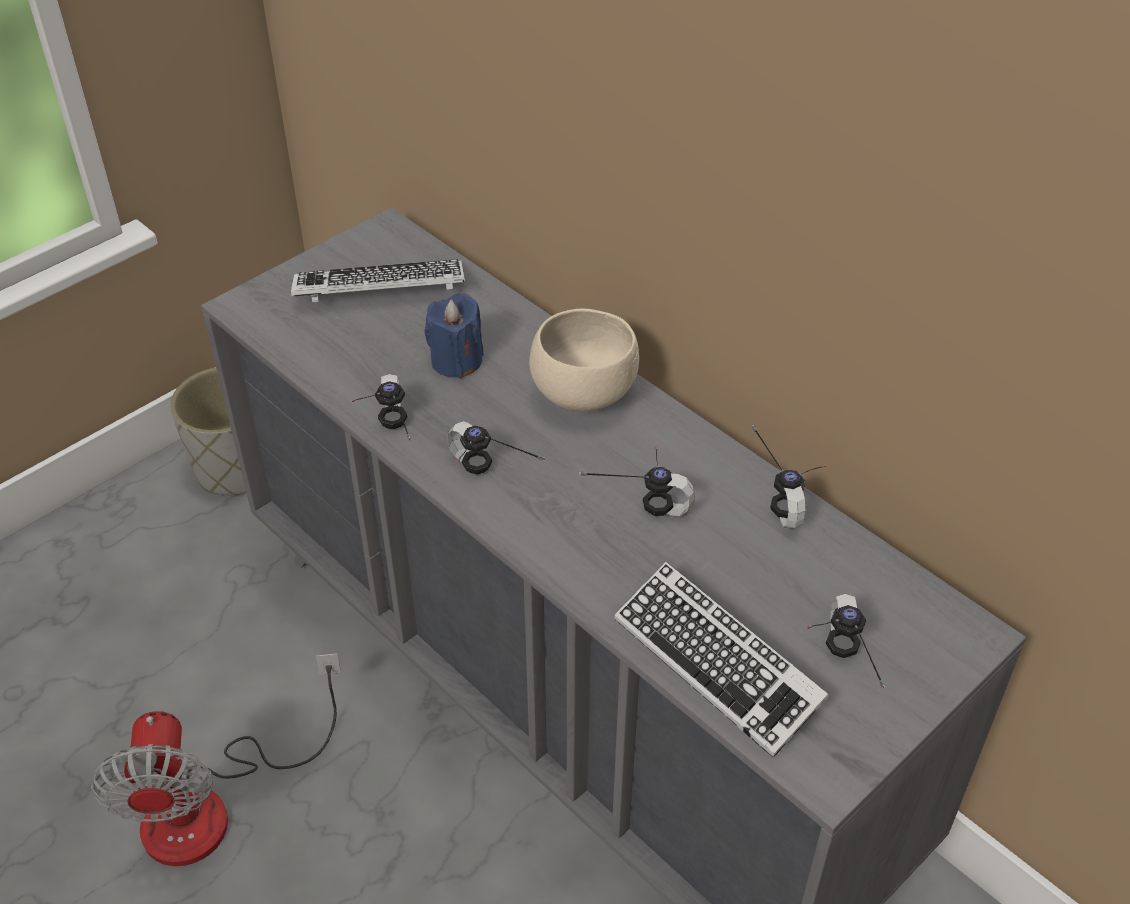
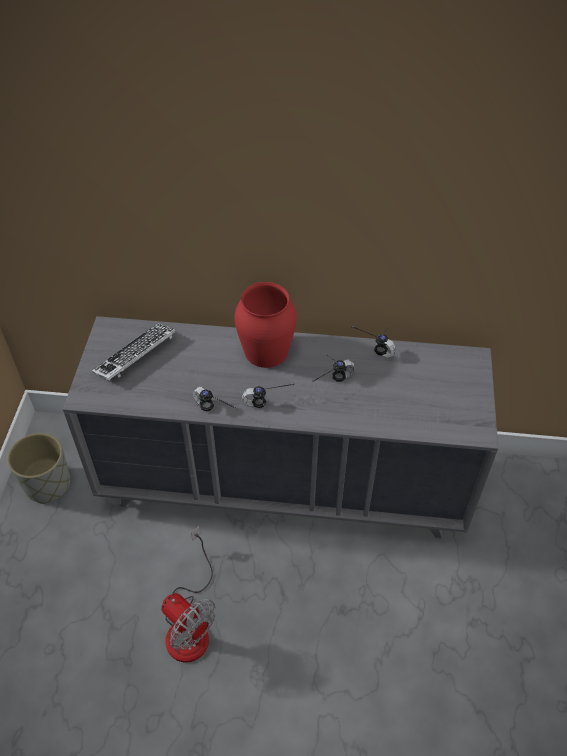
camera: 40 degrees left, 5 degrees up
blue candle [425,293,483,379] -> none
beige bowl [529,309,639,412] -> red vase [234,282,297,368]
keyboard [614,562,829,758] -> none
headphones [807,594,885,689] -> none

